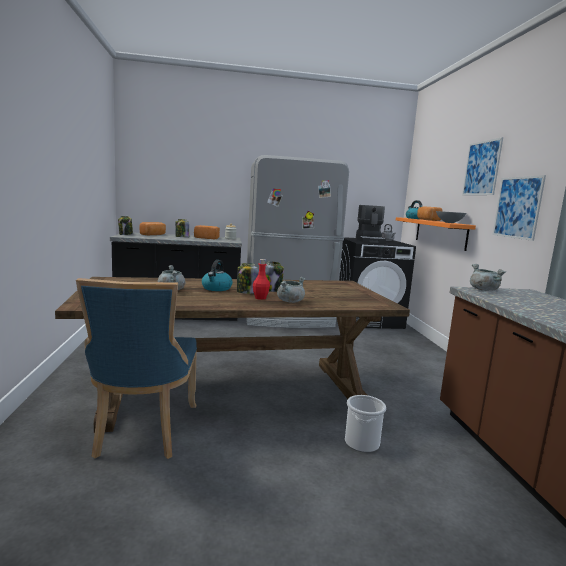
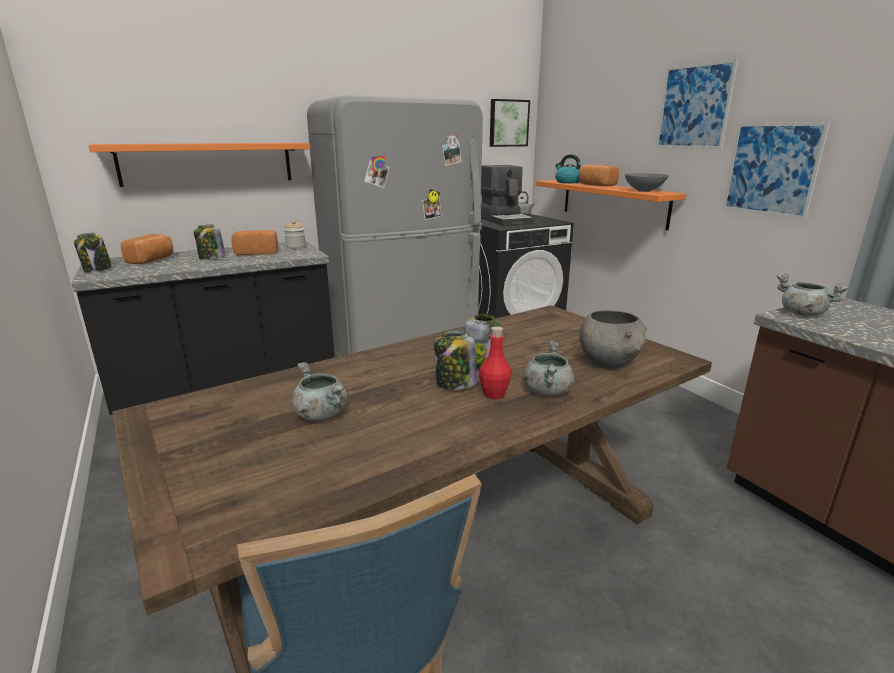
camera: 20 degrees left, 10 degrees up
kettle [202,260,233,291] -> none
bucket [345,395,386,453] -> none
none -> orange shelf [88,143,311,187]
none -> picture [490,99,530,147]
none -> grey bowl [579,310,647,369]

